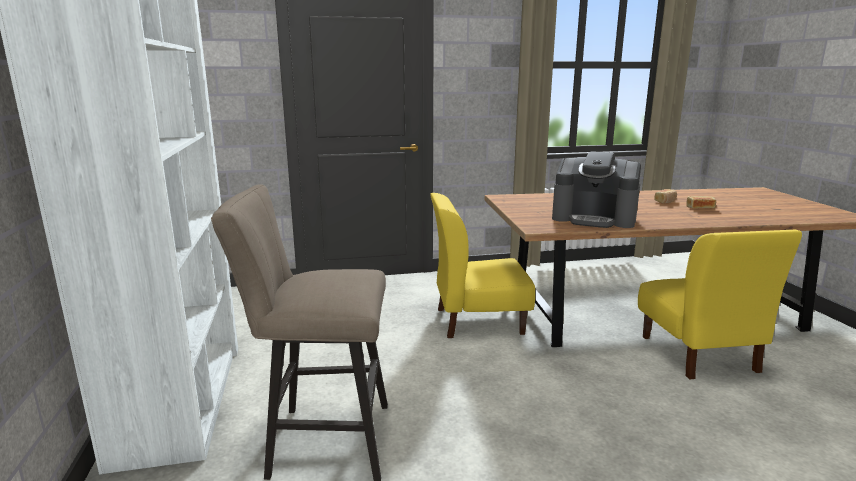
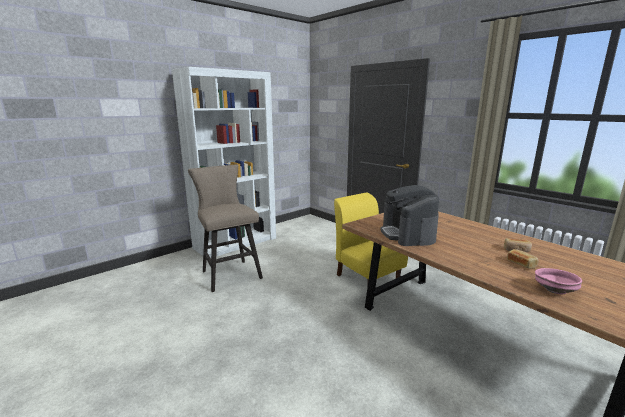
camera: 60 degrees right, 0 degrees up
yellow chair [638,230,802,379] -> none
none -> pink bowl [535,268,582,295]

